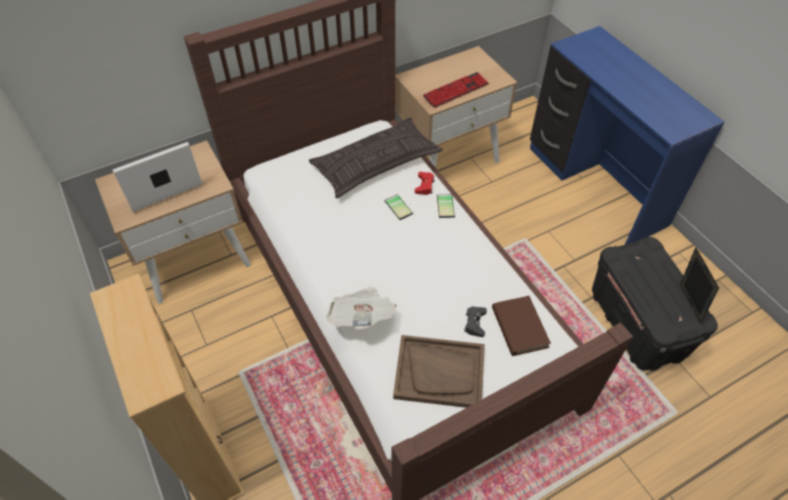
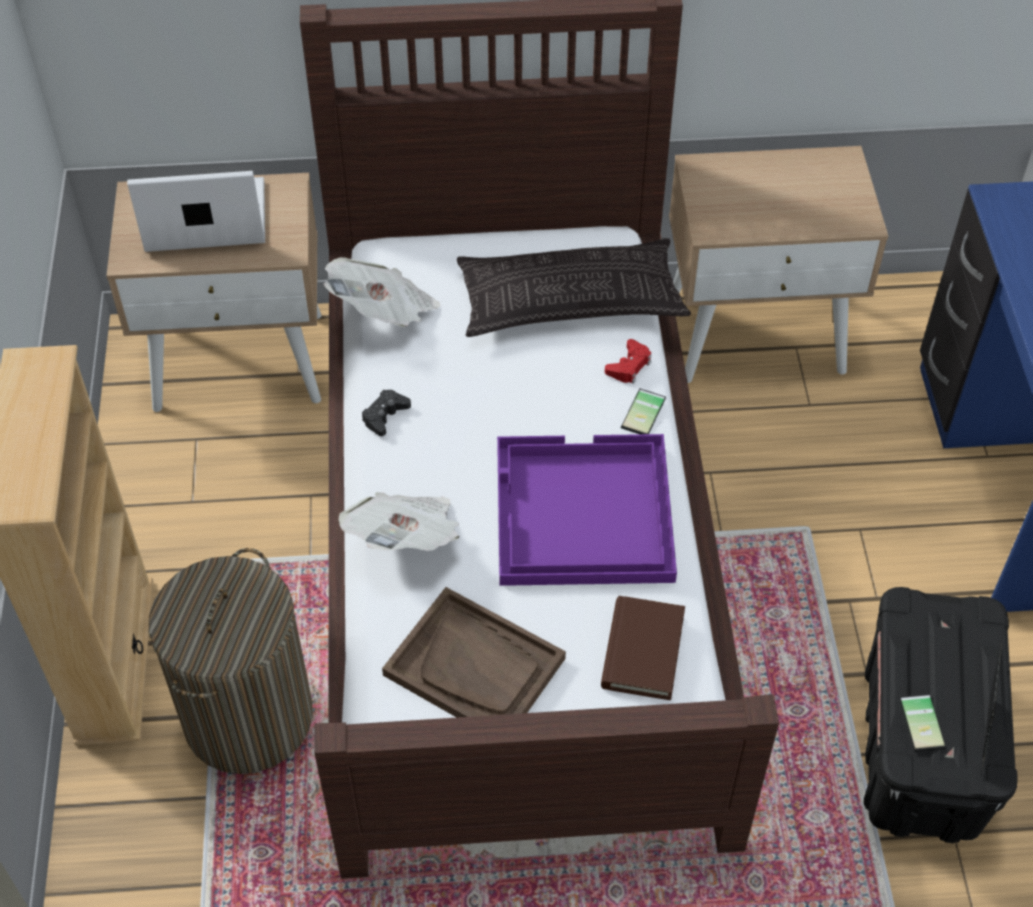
camera: 25 degrees right, 0 degrees up
phone [384,194,413,220] -> phone moved to [899,694,948,752]
keyboard [423,72,489,108] -> none
black game controller [464,306,487,337] -> black game controller moved to [362,390,411,436]
none -> laundry basket [149,548,313,774]
none -> newspaper [323,257,440,327]
none -> purple tray [497,434,677,586]

